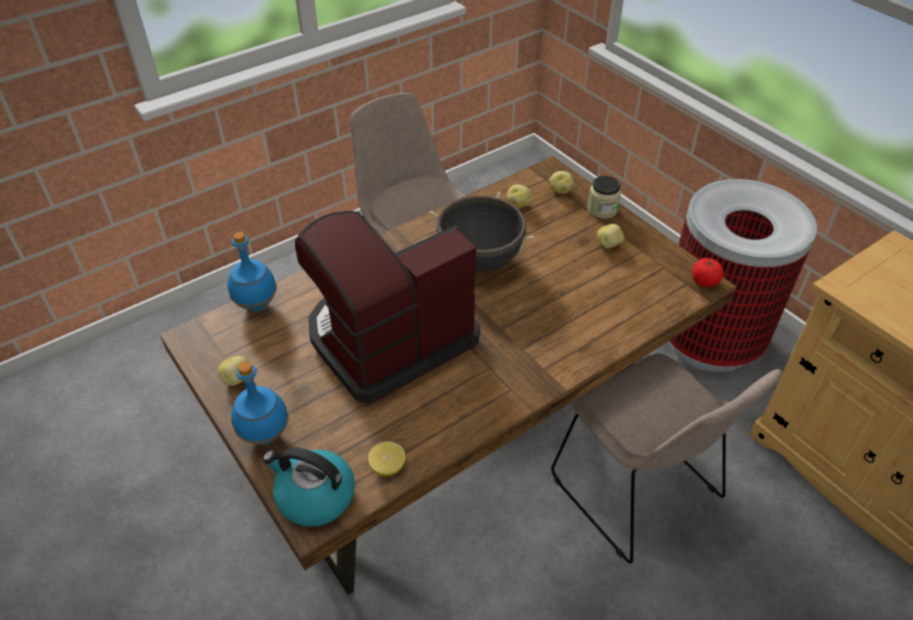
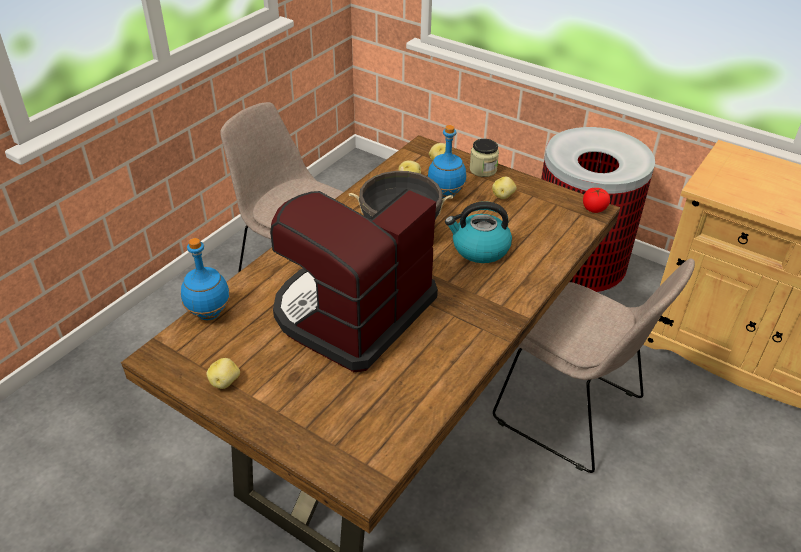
camera: 20 degrees left, 5 degrees down
blue bottle [231,362,289,445] -> blue bottle moved to [428,125,466,198]
kettle [263,447,355,526] -> kettle moved to [445,201,512,263]
lemon [368,441,405,476] -> none

